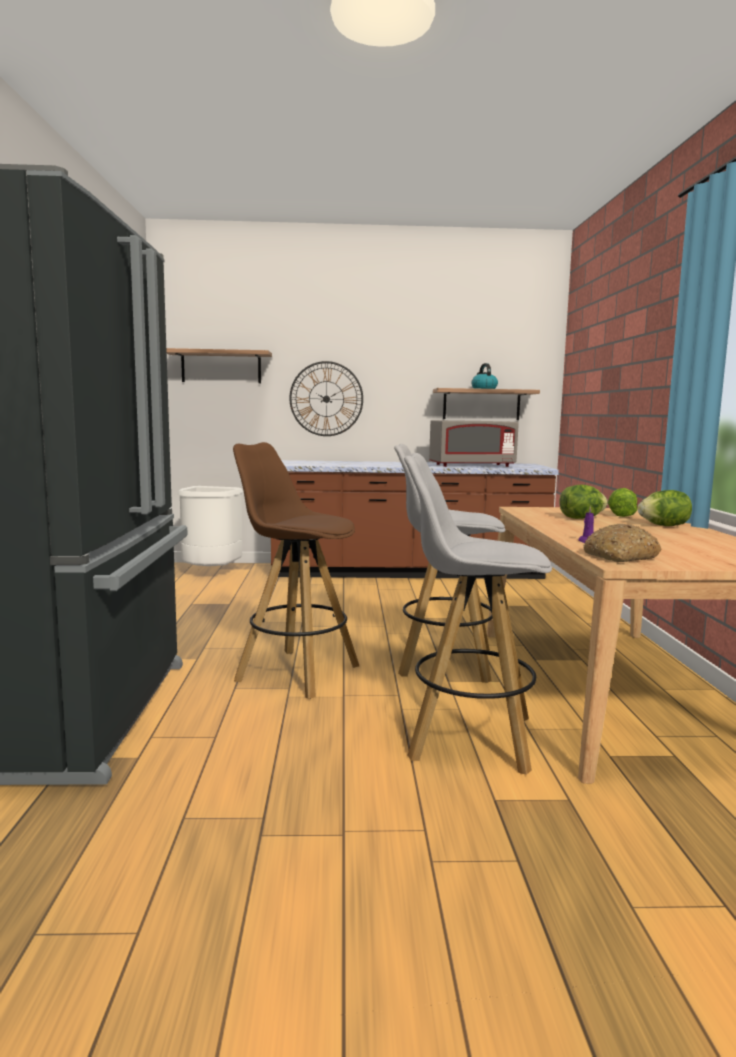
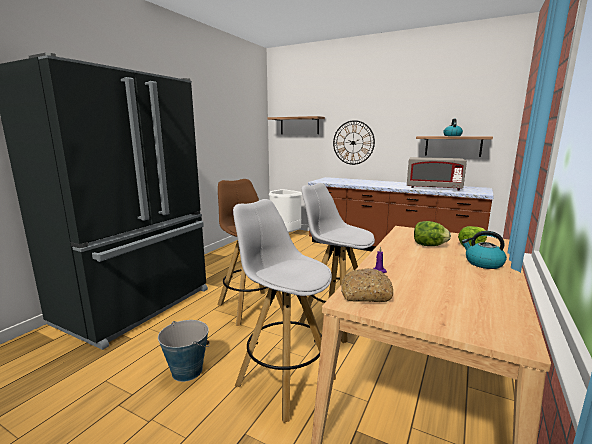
camera: 30 degrees right, 5 degrees up
lettuce [638,490,692,526] -> kettle [461,231,507,269]
none -> bucket [158,320,209,382]

